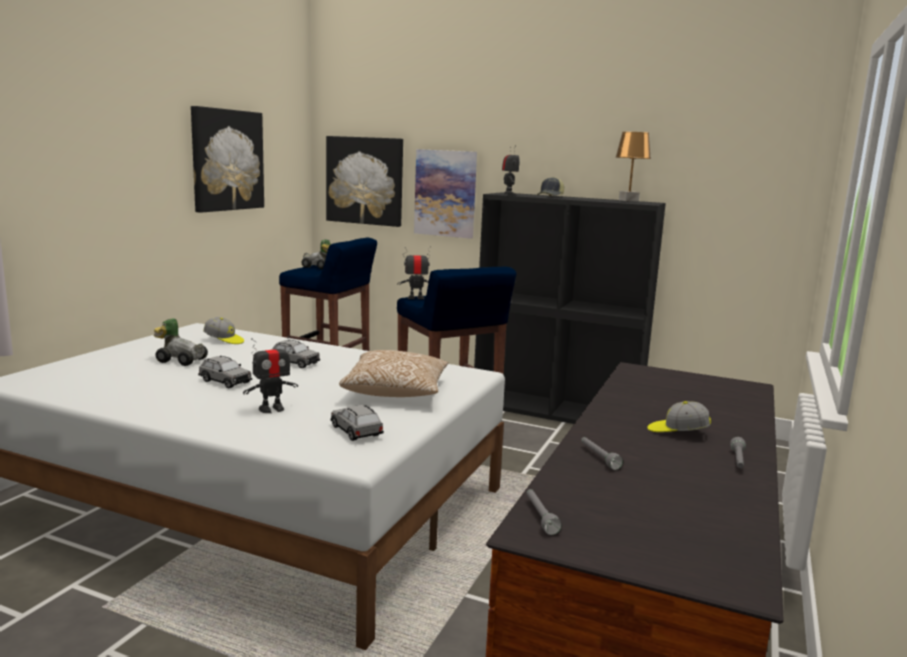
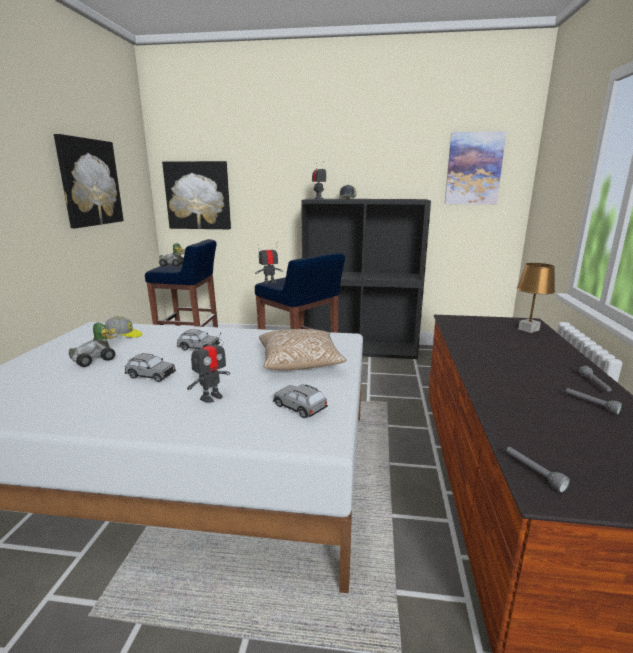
camera: 15 degrees left, 5 degrees up
toy car [153,318,208,366] -> toy car turned 135 degrees clockwise [69,323,118,367]
picture [414,149,477,239] -> picture moved to [445,131,506,204]
grey flashlight [581,437,623,470] -> grey flashlight moved to [565,388,623,415]
brown table lamp [616,132,651,202] -> brown table lamp moved to [517,263,555,333]
cap [647,401,711,432] -> none

